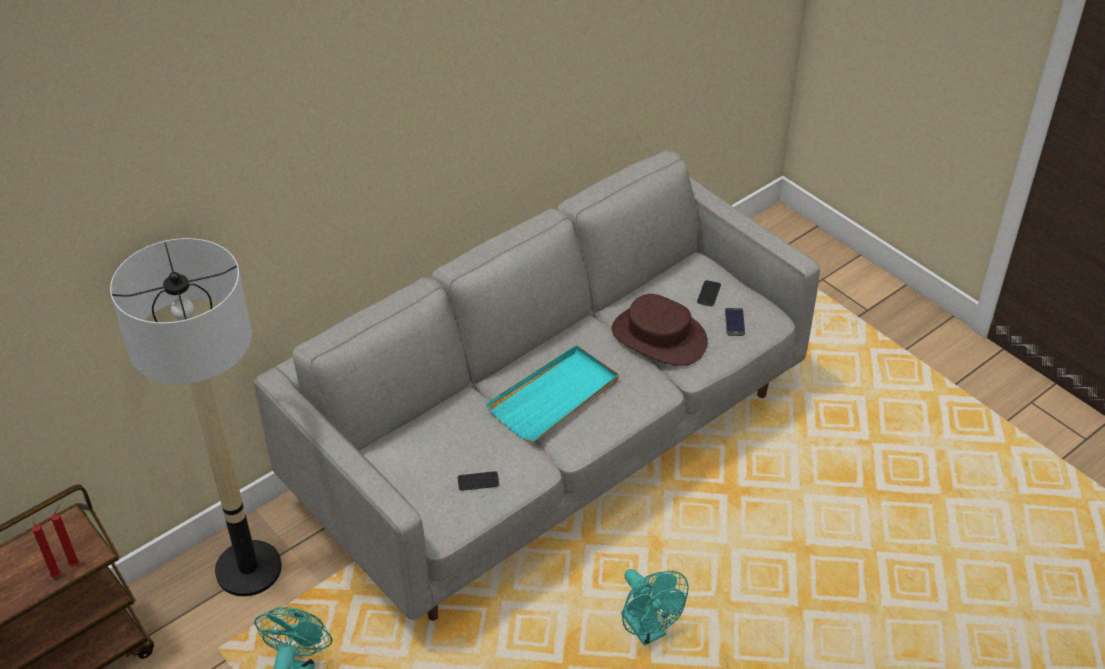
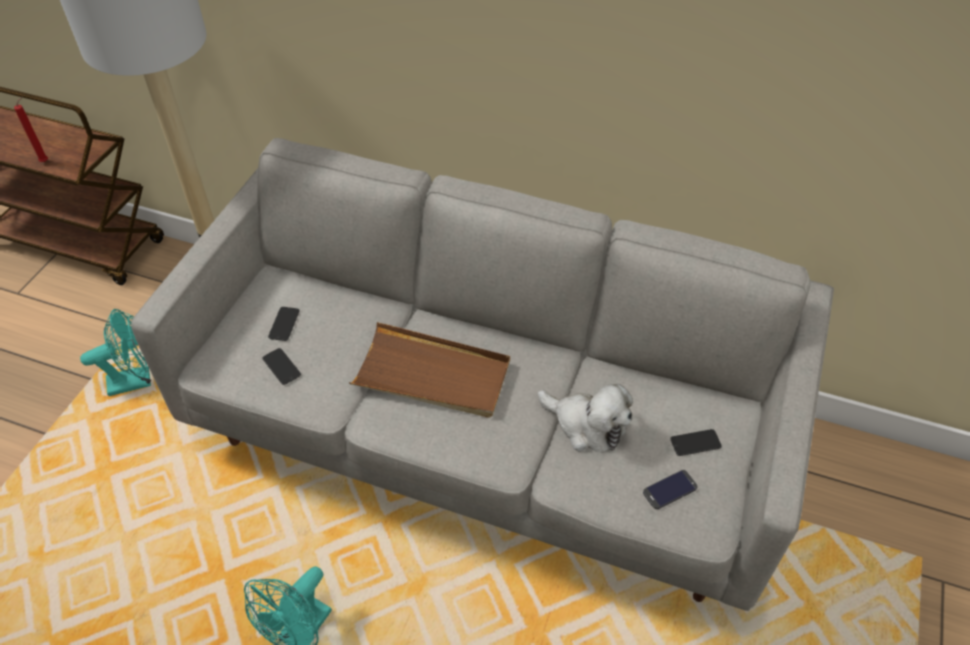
camera: 60 degrees right, 5 degrees up
red candle [51,505,79,567] -> none
turquoise tray [486,345,618,443] -> brown tray [349,322,510,417]
brown hat [612,294,708,366] -> plush toy [538,384,633,453]
none -> phone [268,307,300,341]

